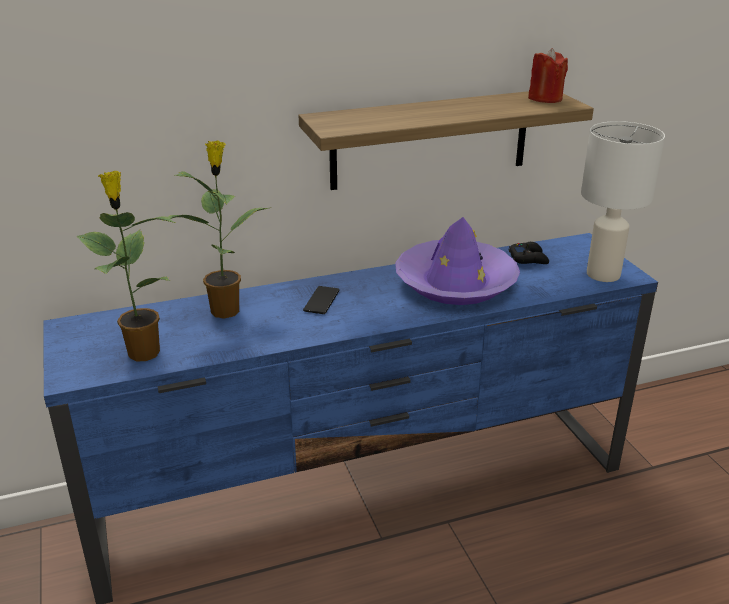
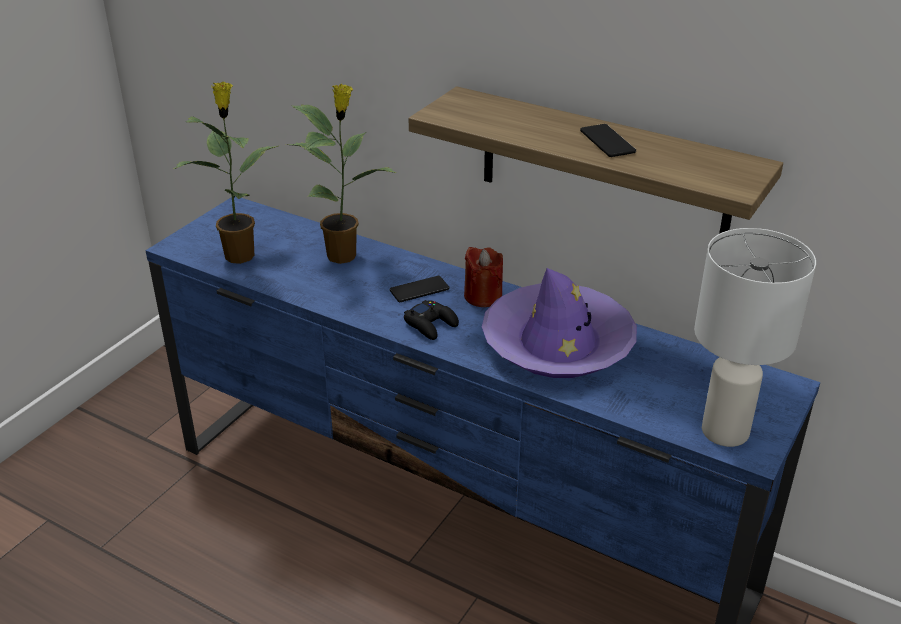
camera: 50 degrees right, 5 degrees up
black game controller [508,242,549,264] -> black game controller moved to [404,300,459,340]
red candle [528,48,568,103] -> red candle moved to [464,247,503,307]
none -> phone [580,124,636,157]

